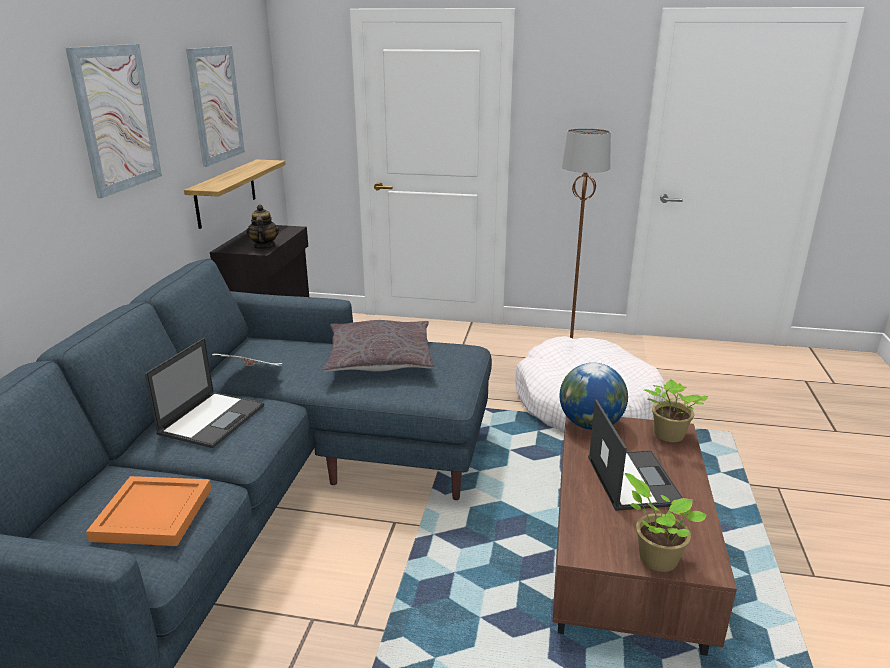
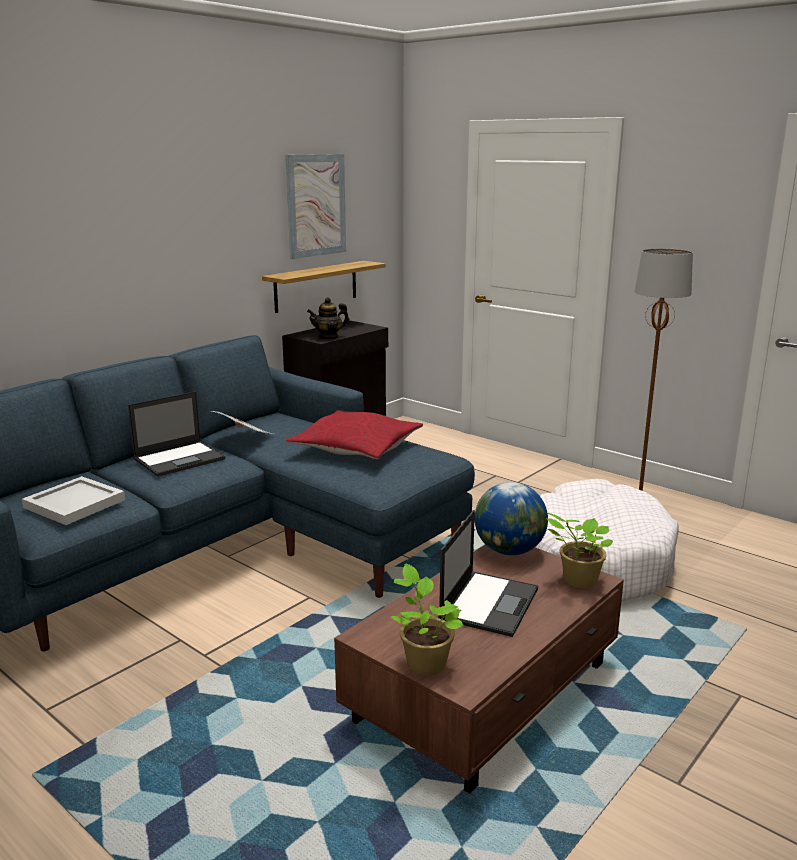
camera: 30 degrees right, 5 degrees down
picture [66,44,162,198] -> none
orange tray [86,476,211,546] -> white tray [22,476,125,525]
teapot [246,205,279,249] -> teapot turned 135 degrees counterclockwise [307,297,350,340]
grey pillow [322,320,434,372] -> red pillow [286,410,423,459]

